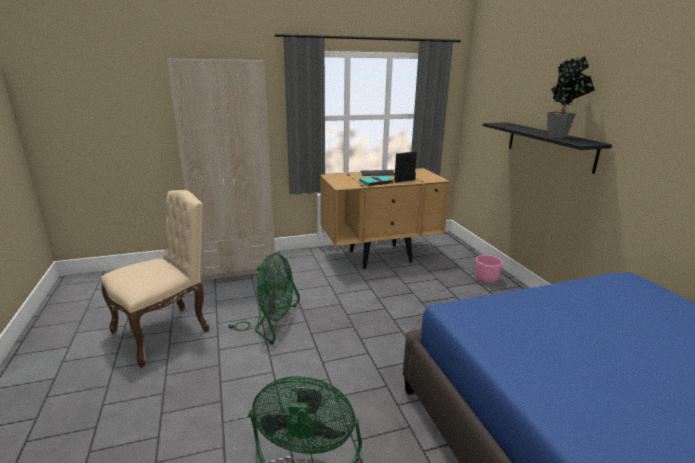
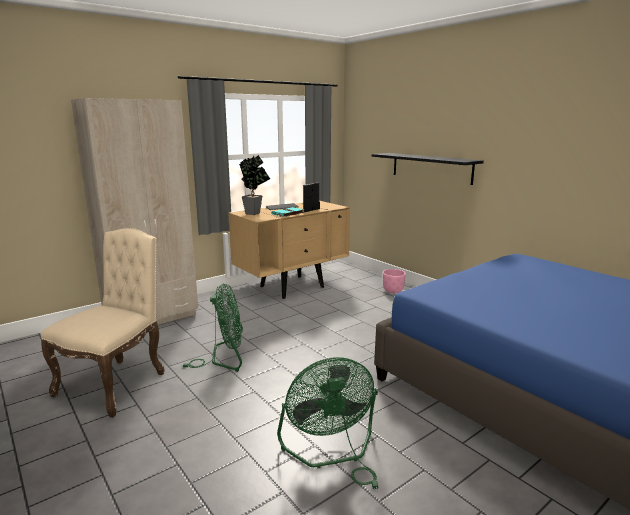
camera: 20 degrees left, 5 degrees down
potted plant [547,56,595,139] -> potted plant moved to [239,155,270,215]

